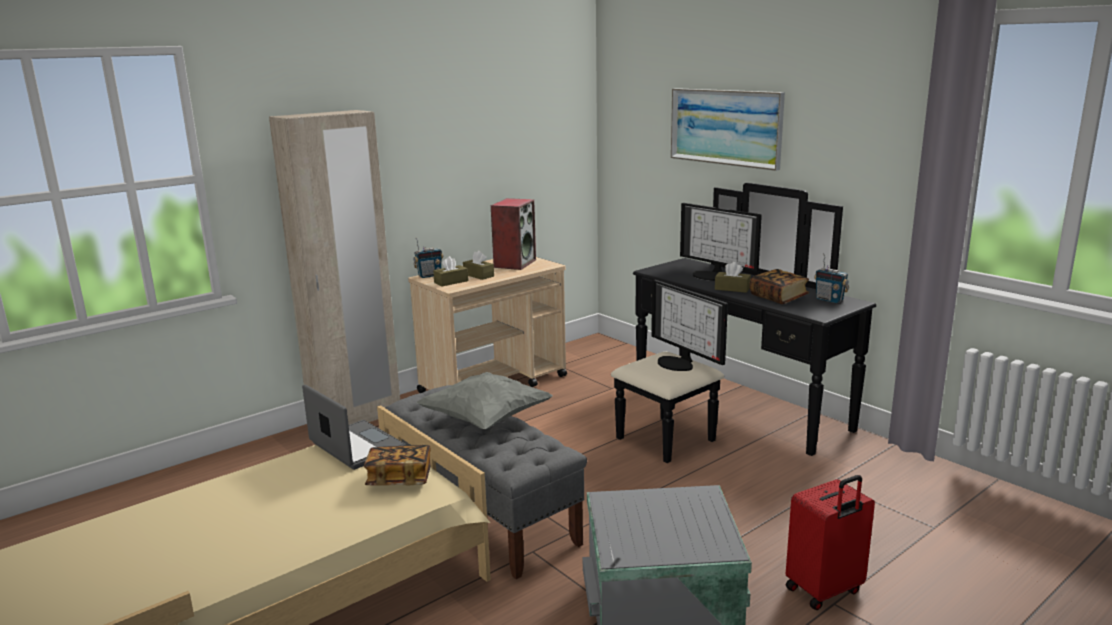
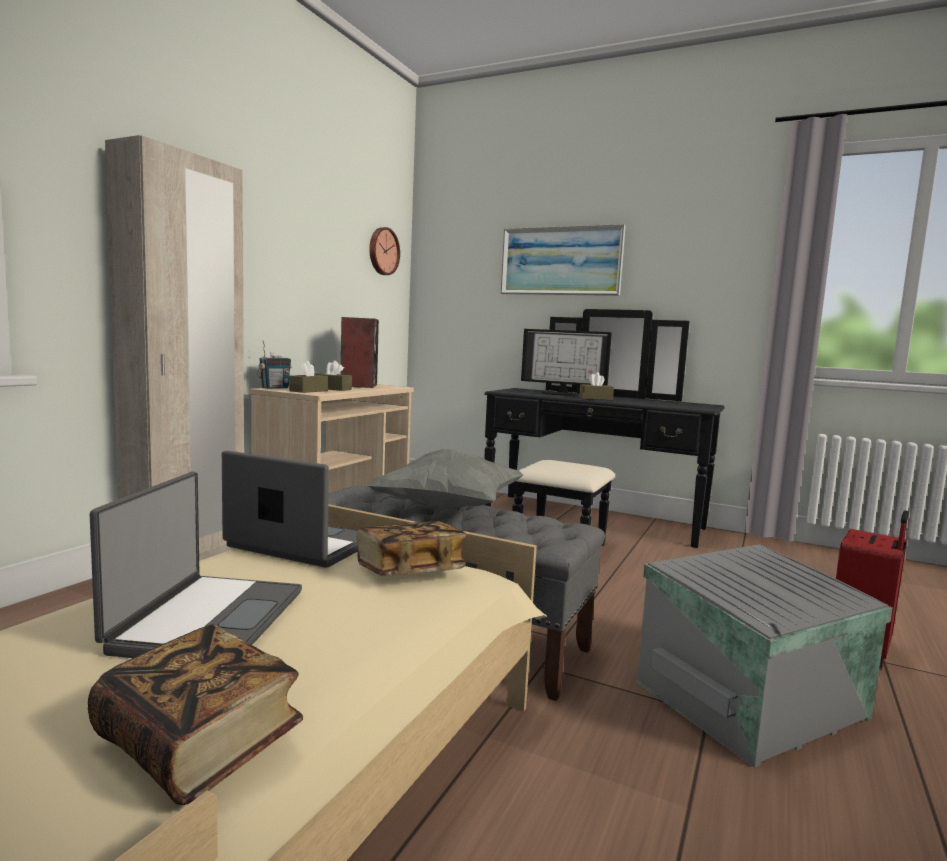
camera: 25 degrees left, 10 degrees down
monitor [651,280,728,371] -> none
book [750,269,809,304] -> book moved to [88,624,303,805]
radio [814,253,849,303] -> none
none -> laptop [90,472,302,658]
none -> wall clock [369,227,400,275]

